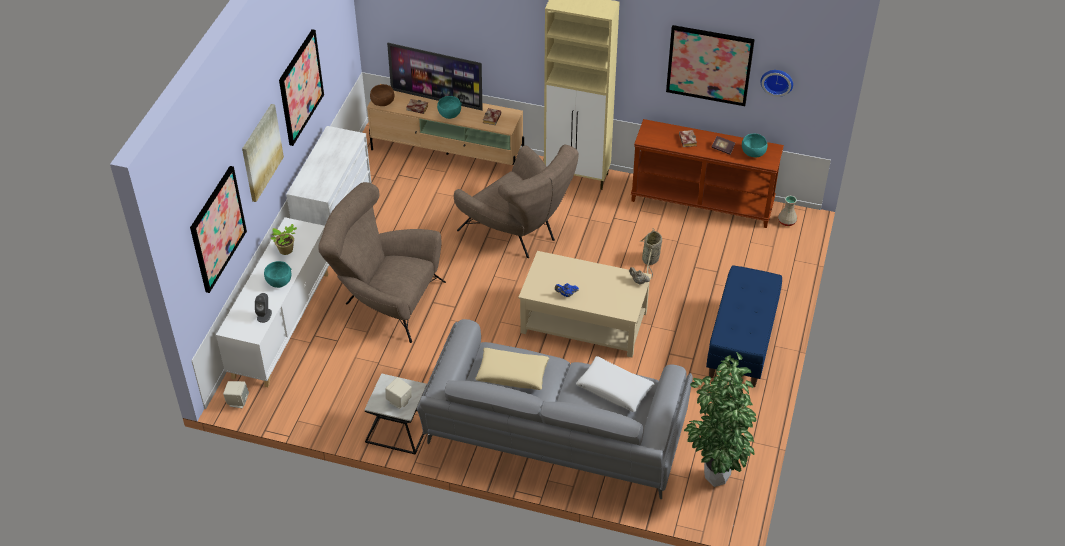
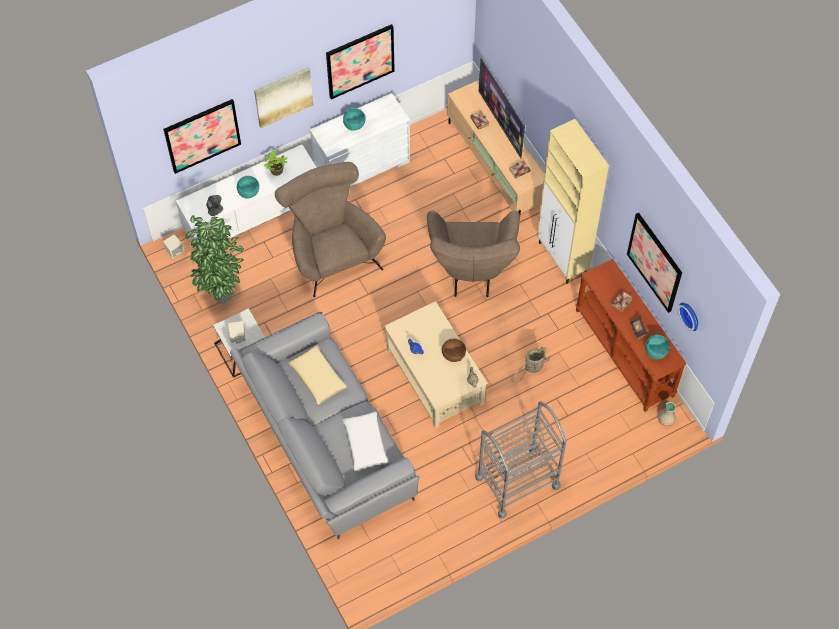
camera: 45 degrees right, 15 degrees up
brown bowl [370,84,395,106] -> brown bowl moved to [442,339,466,362]
turquoise bowl [437,96,462,119] -> turquoise bowl moved to [343,108,366,131]
potted plant [684,352,757,487] -> potted plant moved to [185,215,244,304]
blue bench [706,265,782,387] -> grey cart [475,401,566,519]

